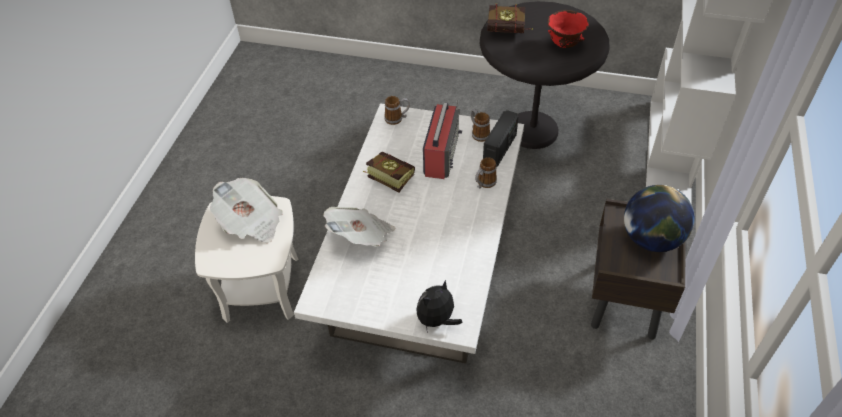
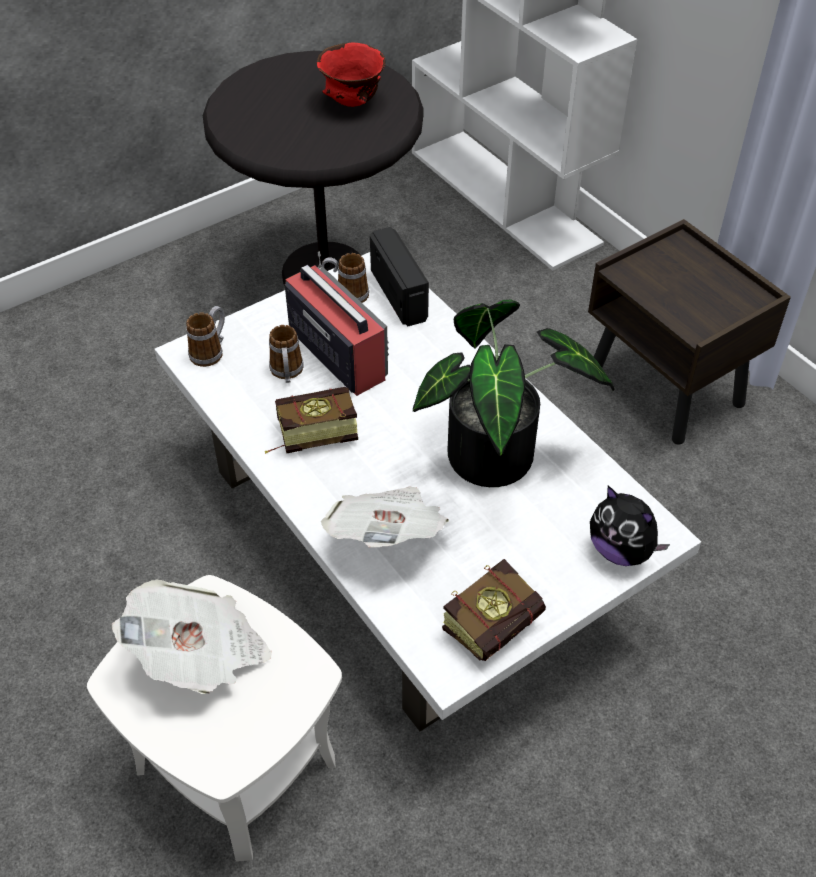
camera: 50 degrees left, 0 degrees up
plush toy [416,280,462,333] -> plush toy turned 45 degrees counterclockwise [590,486,670,566]
mug [475,157,497,188] -> mug moved to [269,325,304,383]
book [487,3,533,33] -> book moved to [442,559,546,661]
globe [624,185,695,252] -> none
none -> potted plant [413,300,614,487]

